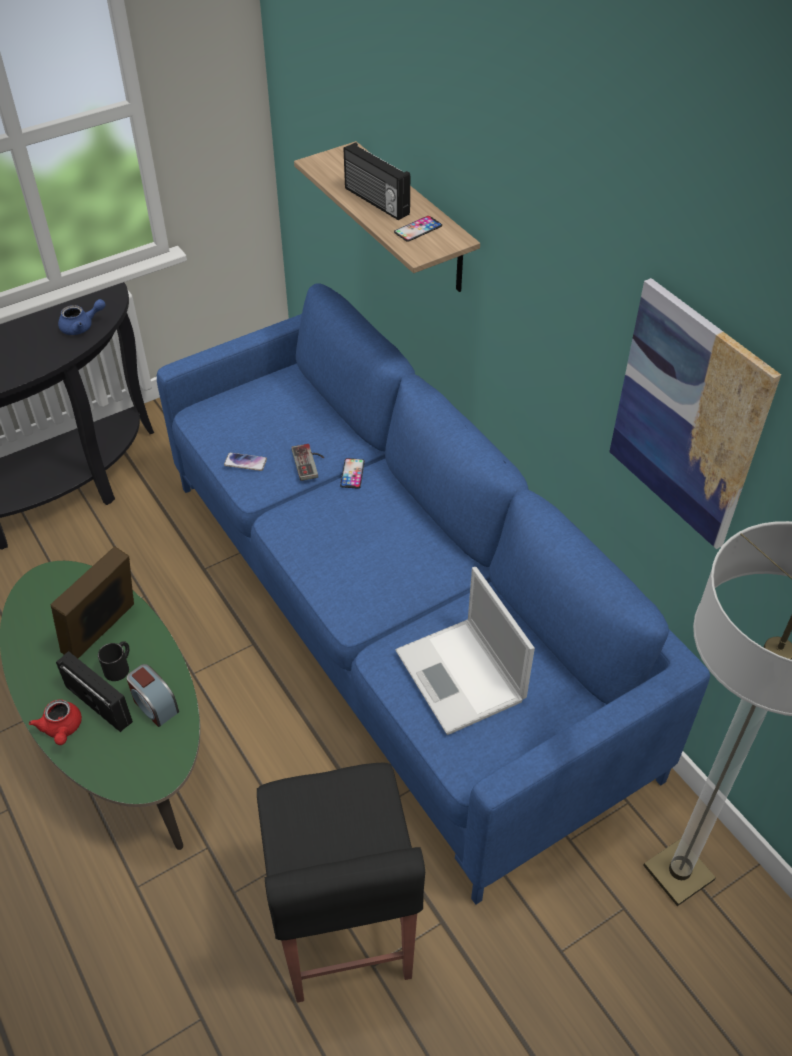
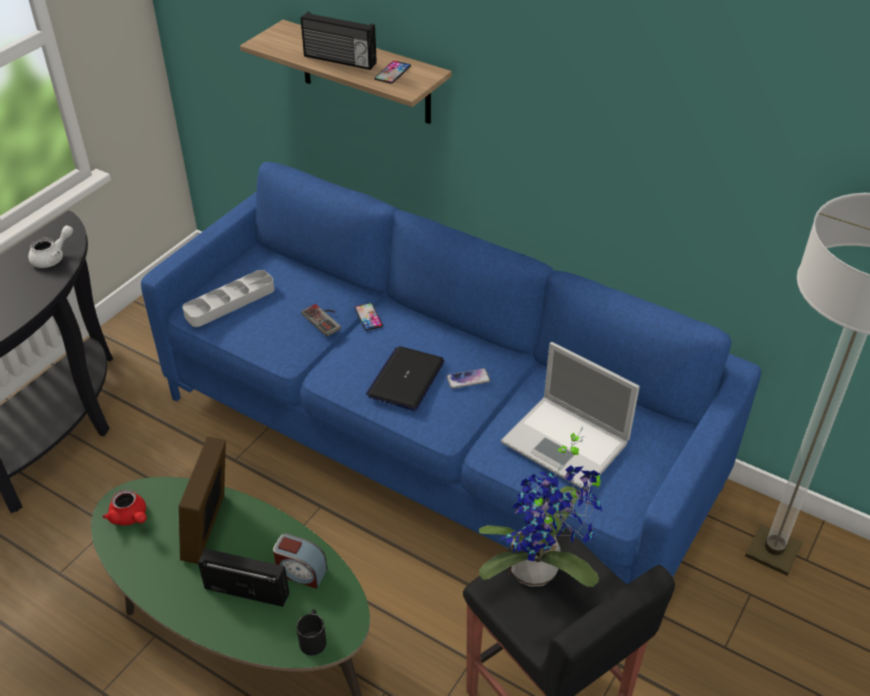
camera: 25 degrees left, 5 degrees down
red teapot [29,700,82,745] -> red teapot moved to [102,490,147,525]
blue teapot [58,299,106,335] -> white teapot [28,225,73,268]
black mug [98,641,129,681] -> black mug moved to [296,609,326,656]
phone [224,453,267,471] -> phone moved to [447,368,490,389]
picture [609,278,781,549] -> none
none -> grey tray [183,270,274,327]
none -> laptop [366,346,445,411]
none -> potted plant [479,427,602,587]

